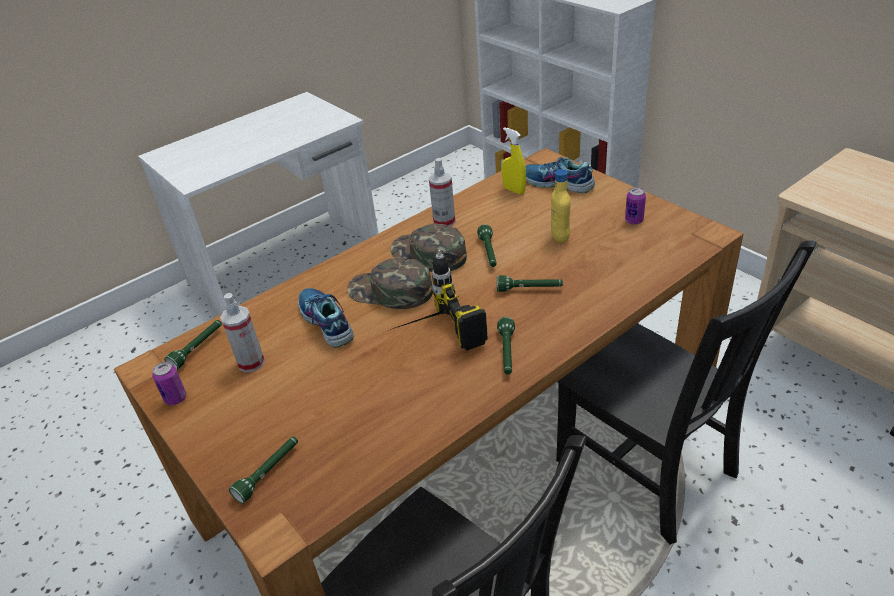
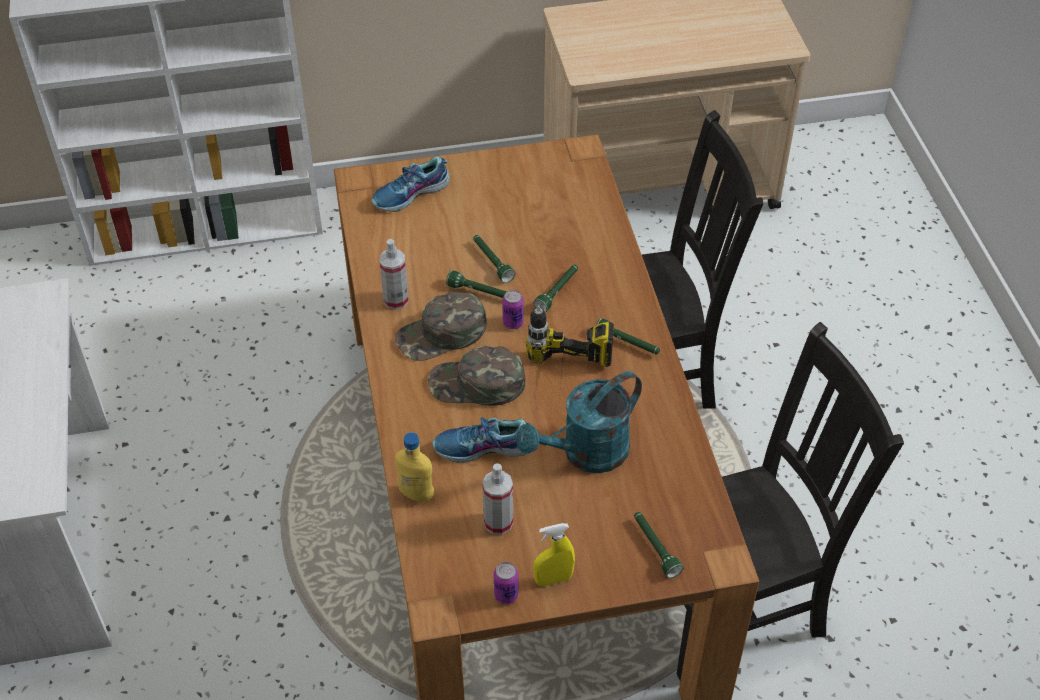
camera: 65 degrees left, 10 degrees up
green flashlight [164,320,222,370] -> green flashlight moved to [473,235,515,283]
green cap [347,257,433,309] -> green cap turned 45 degrees clockwise [428,346,525,406]
yellow spray bottle [502,127,526,194] -> yellow spray bottle moved to [533,523,575,586]
yellow bottle [551,169,571,243] -> yellow bottle moved to [395,432,434,502]
can [625,187,646,225] -> can moved to [502,290,524,329]
none -> turquoise watering can [516,371,642,473]

